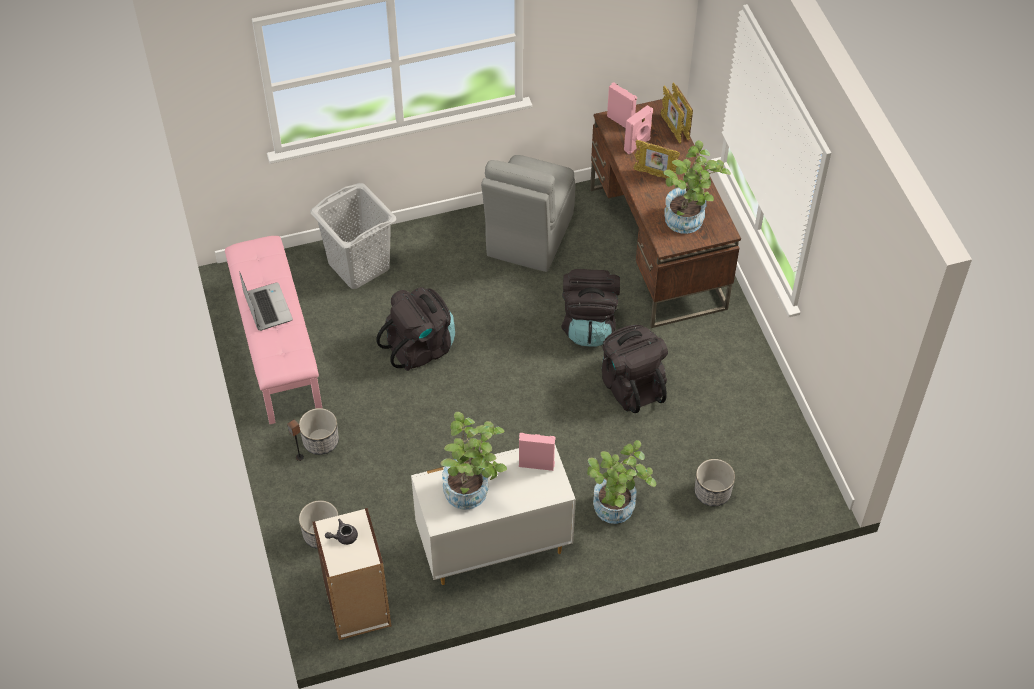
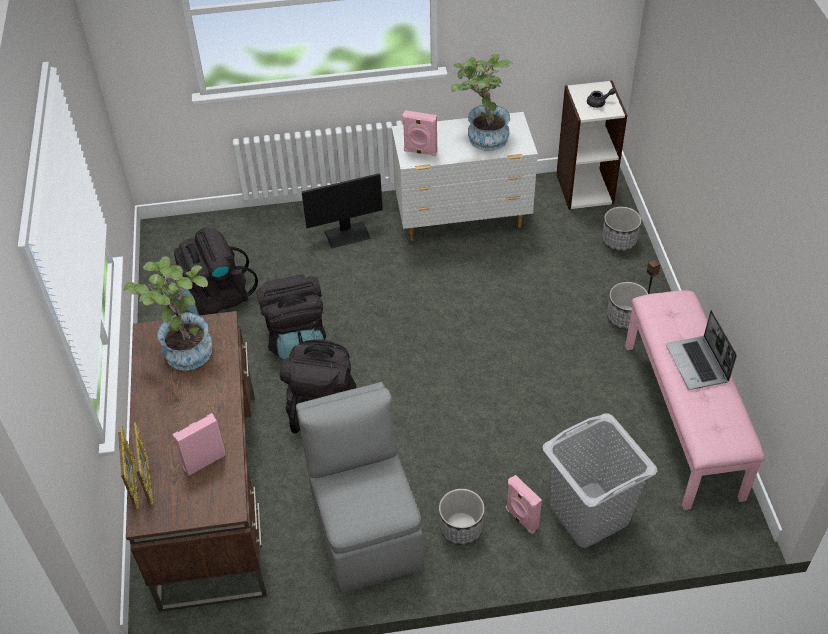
camera: 170 degrees left, 5 degrees down
black backpack [377,287,455,371] -> black backpack moved to [174,228,258,315]
grey chair [481,155,575,272] -> grey chair turned 45 degrees counterclockwise [296,382,424,593]
potted plant [587,440,656,524] -> monitor [301,173,383,249]
pink speaker [607,82,637,128] -> pink speaker moved to [506,475,542,534]
picture frame [633,140,680,179] -> none
planter [695,459,735,506] -> planter moved to [439,489,485,545]

